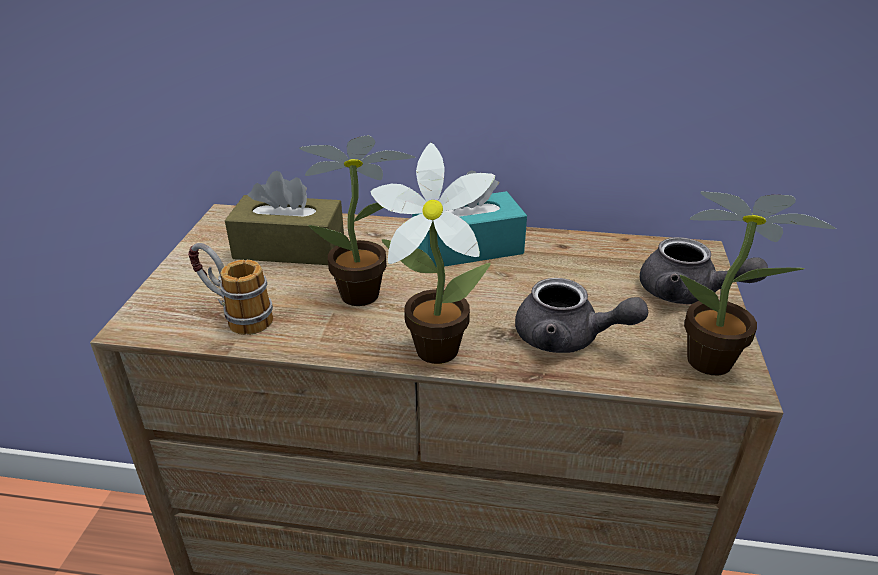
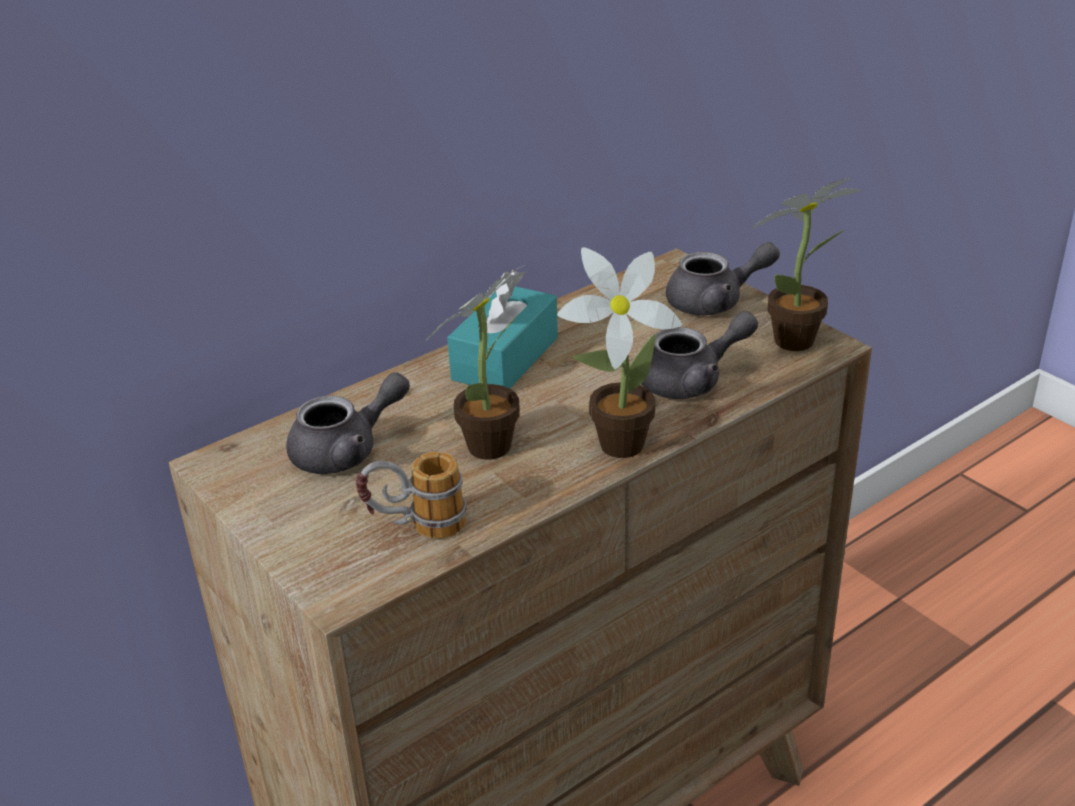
camera: 45 degrees left, 0 degrees up
brown tissue box [225,171,344,265] -> grey teapot [286,372,410,474]

